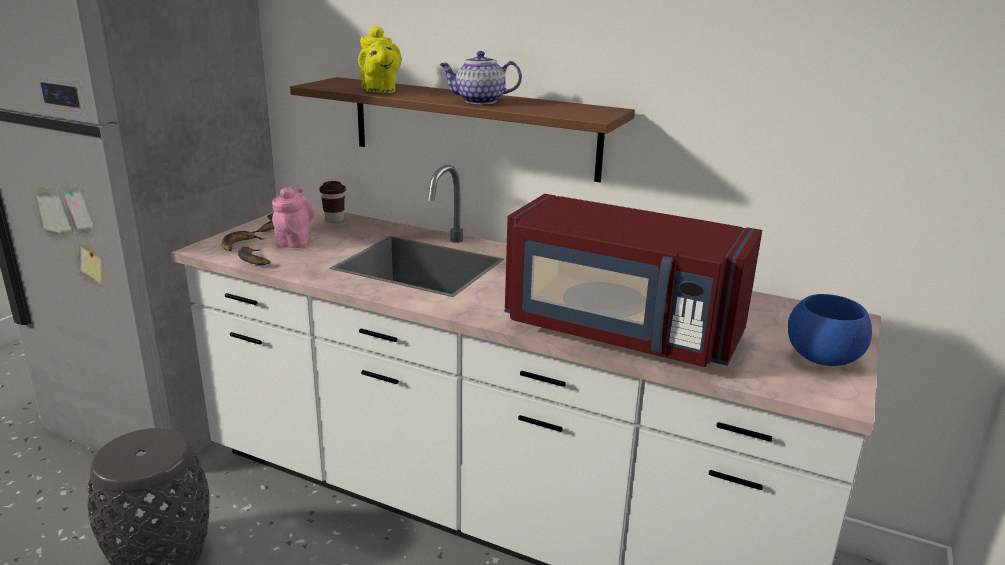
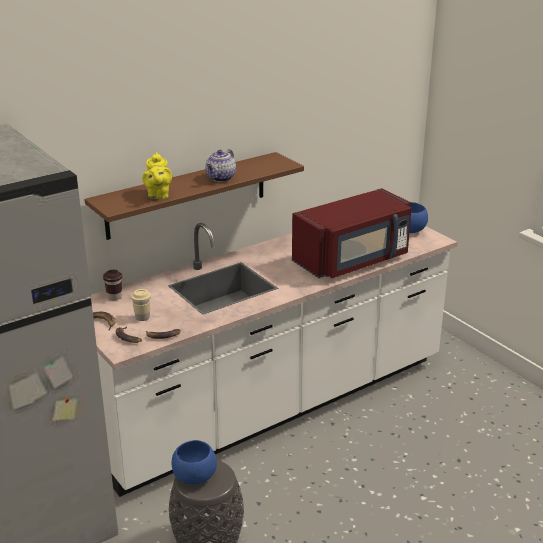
camera: 60 degrees left, 5 degrees up
pink teapot [272,186,315,248] -> beige cup [131,289,151,321]
yellow teapot [358,26,402,93] -> yellow teapot turned 75 degrees clockwise [142,152,172,199]
none -> blue bowl [172,440,217,485]

